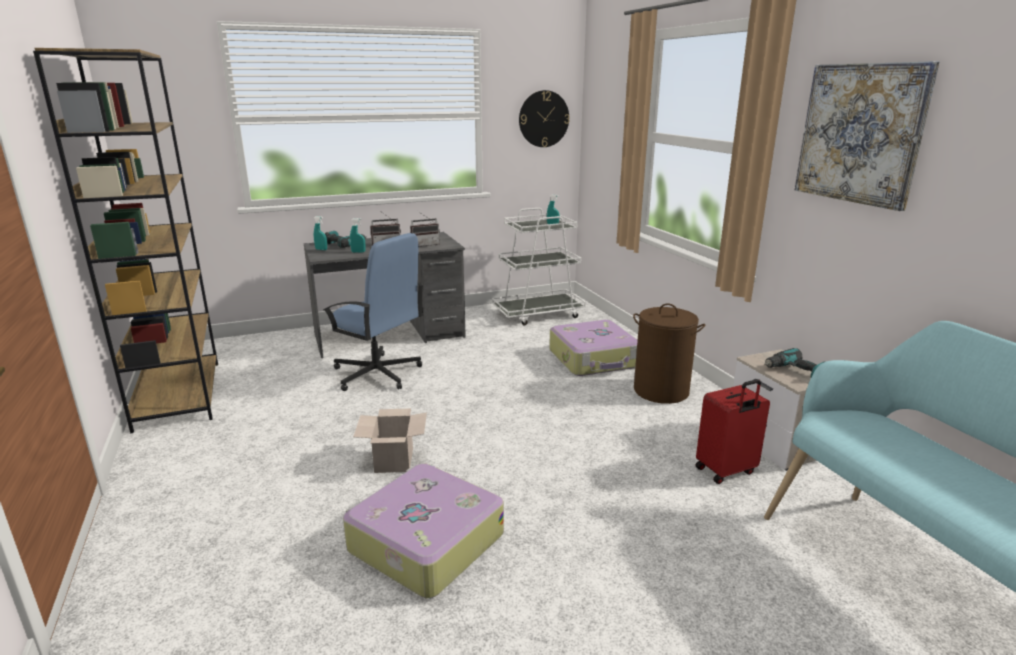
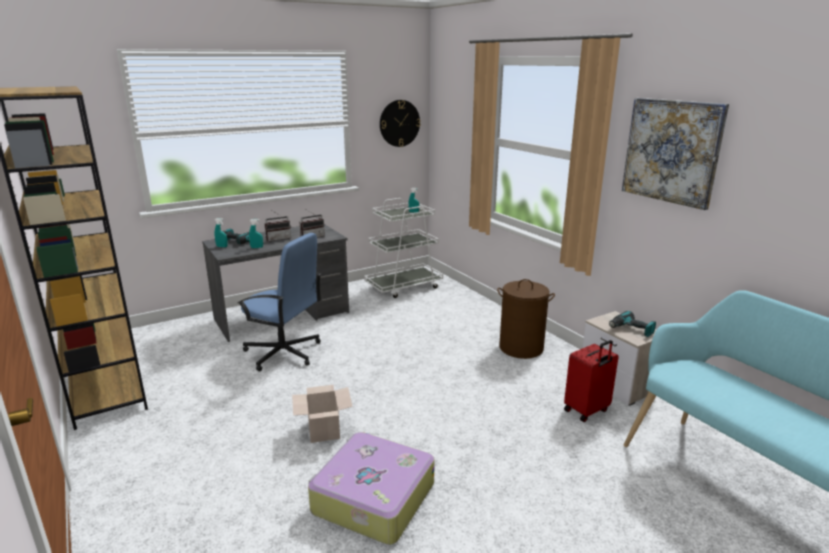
camera: 10 degrees left, 0 degrees up
suitcase [549,320,638,376] -> none

